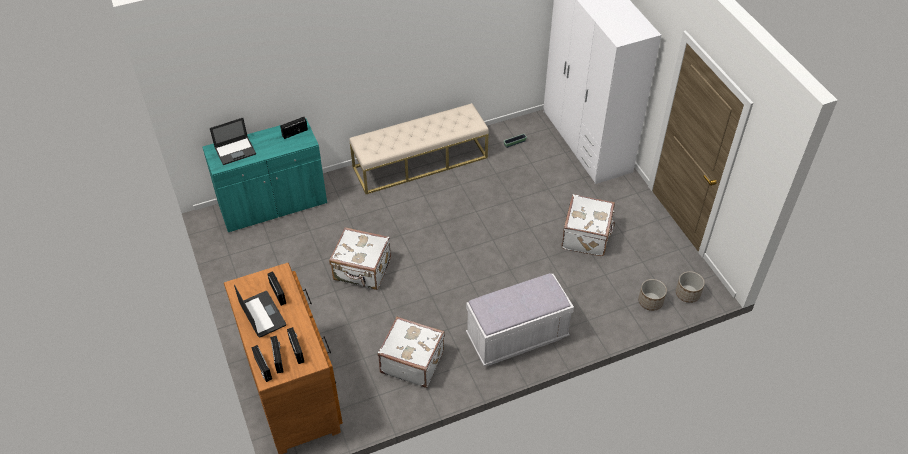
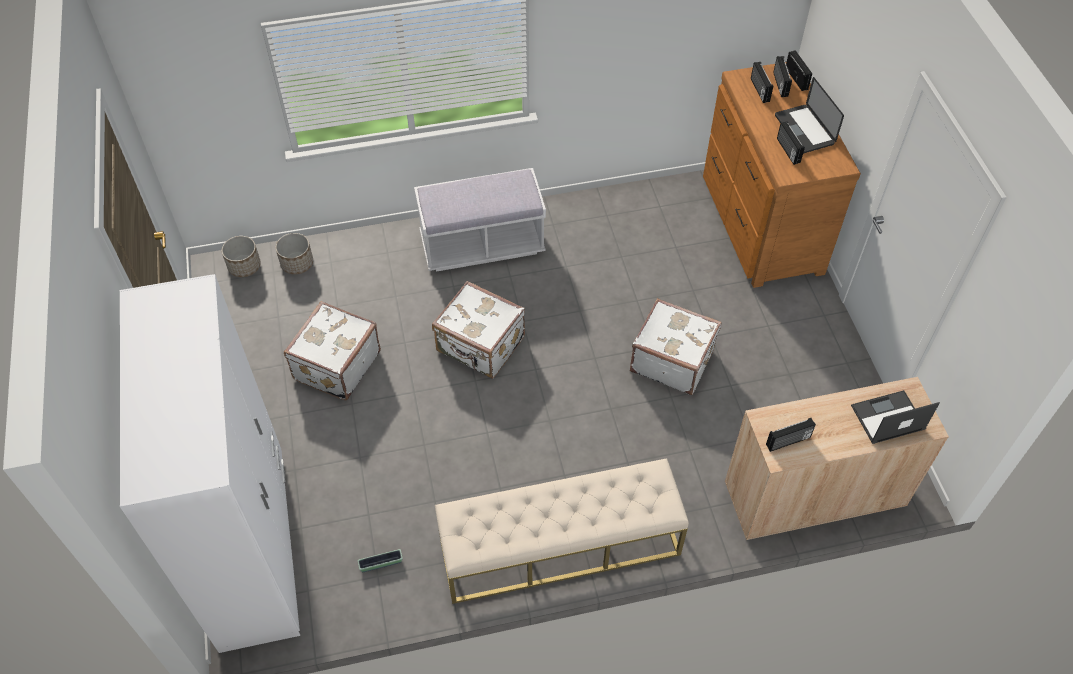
camera: 170 degrees left, 5 degrees up
turquoise cabinet [202,118,327,232] -> beige cabinet [725,377,949,540]
white suitcase [378,316,445,388] -> white suitcase moved to [432,281,525,379]

